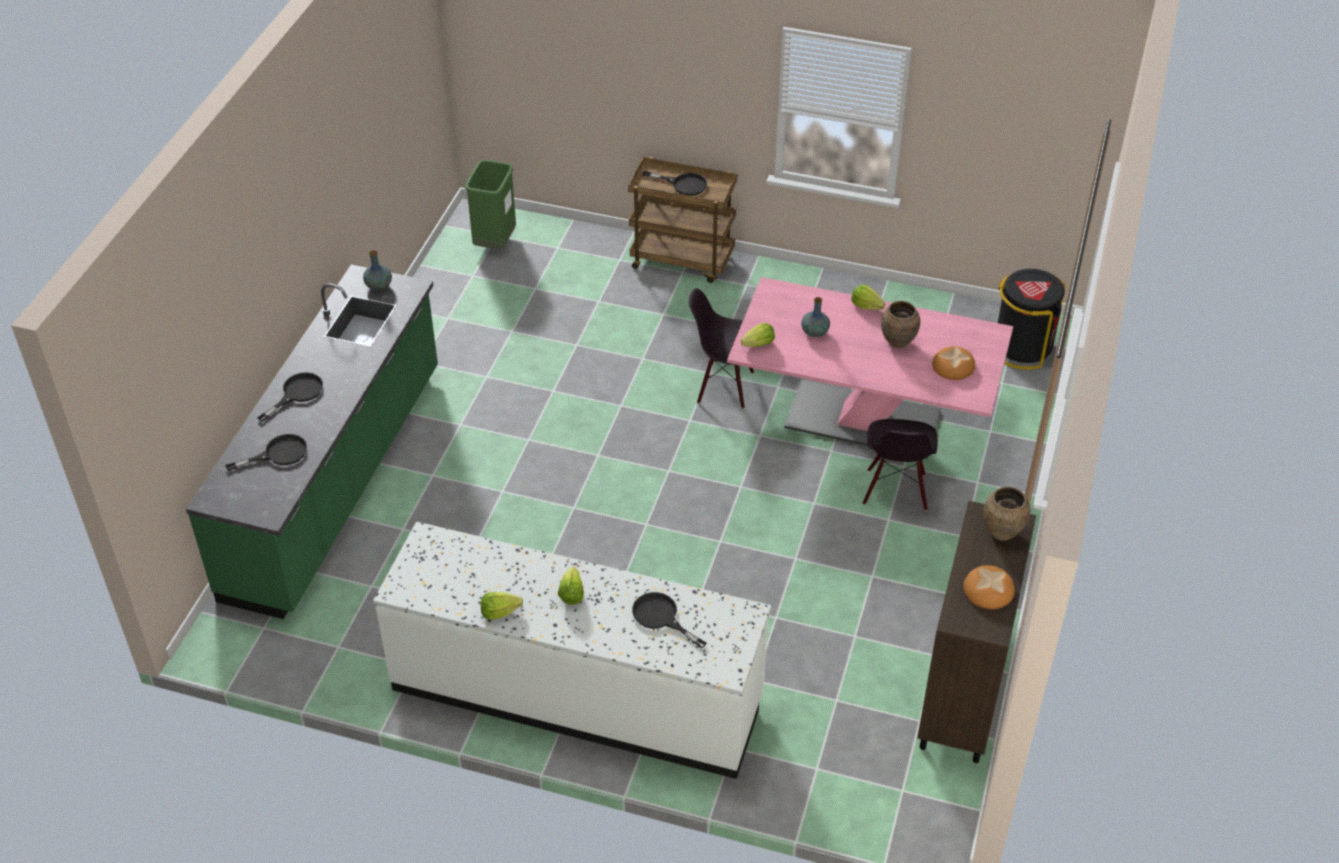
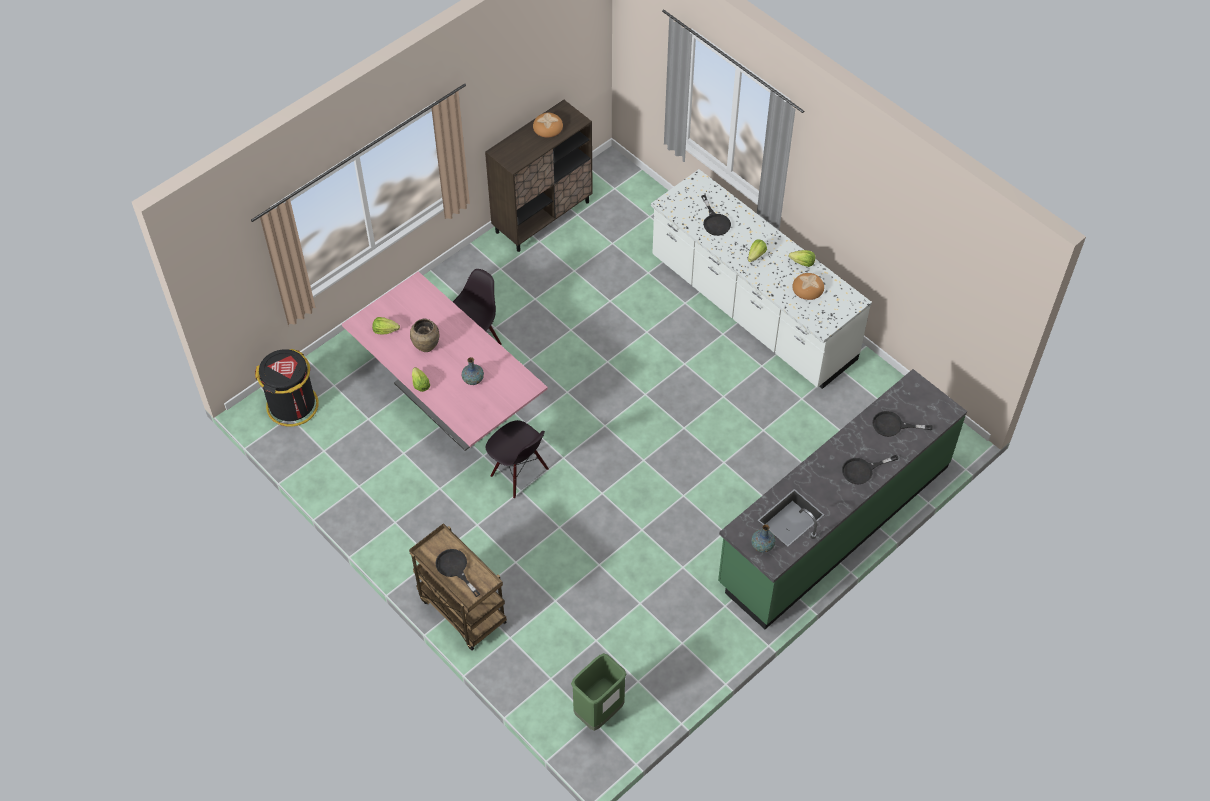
camera: 150 degrees left, 10 degrees up
lettuce [741,323,775,347] -> lettuce moved to [372,317,400,334]
bread [932,346,975,380] -> bread moved to [792,273,824,300]
brown vase [983,487,1030,541] -> none

